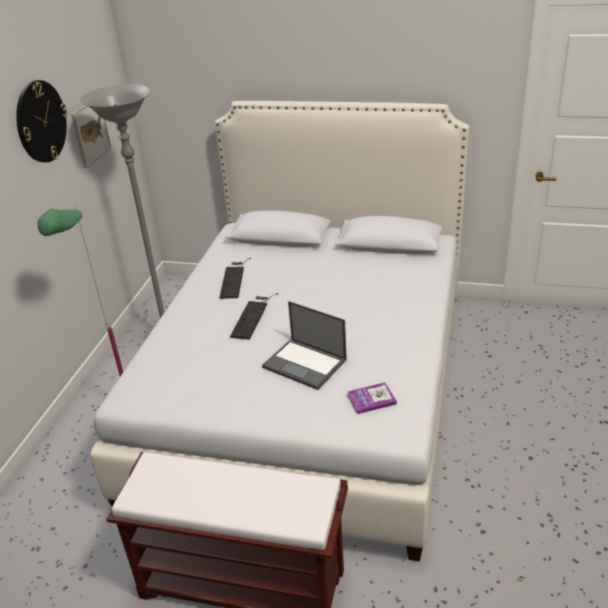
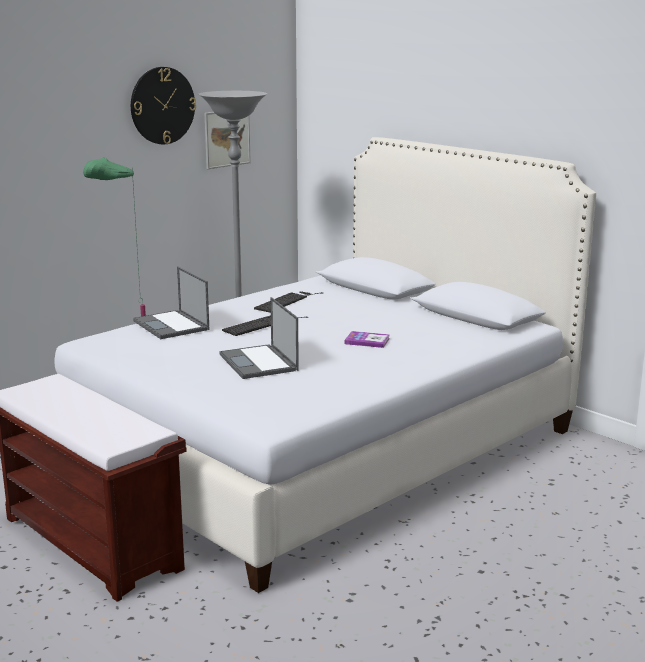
camera: 30 degrees right, 15 degrees down
book [347,382,397,414] -> book moved to [344,331,390,348]
none -> laptop [133,266,209,339]

